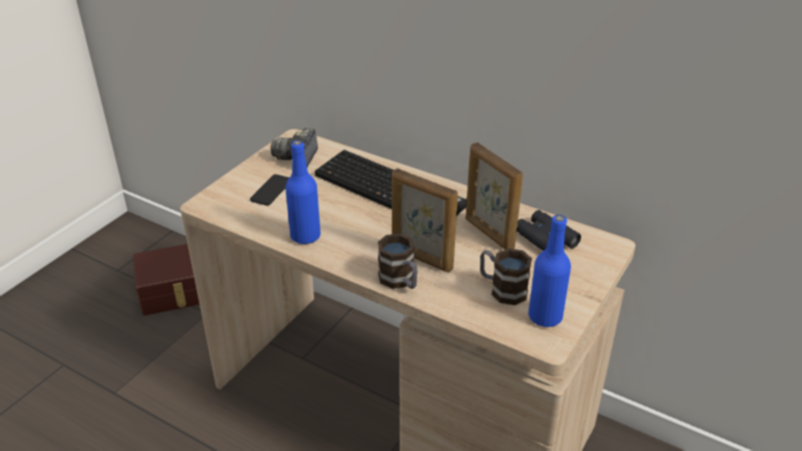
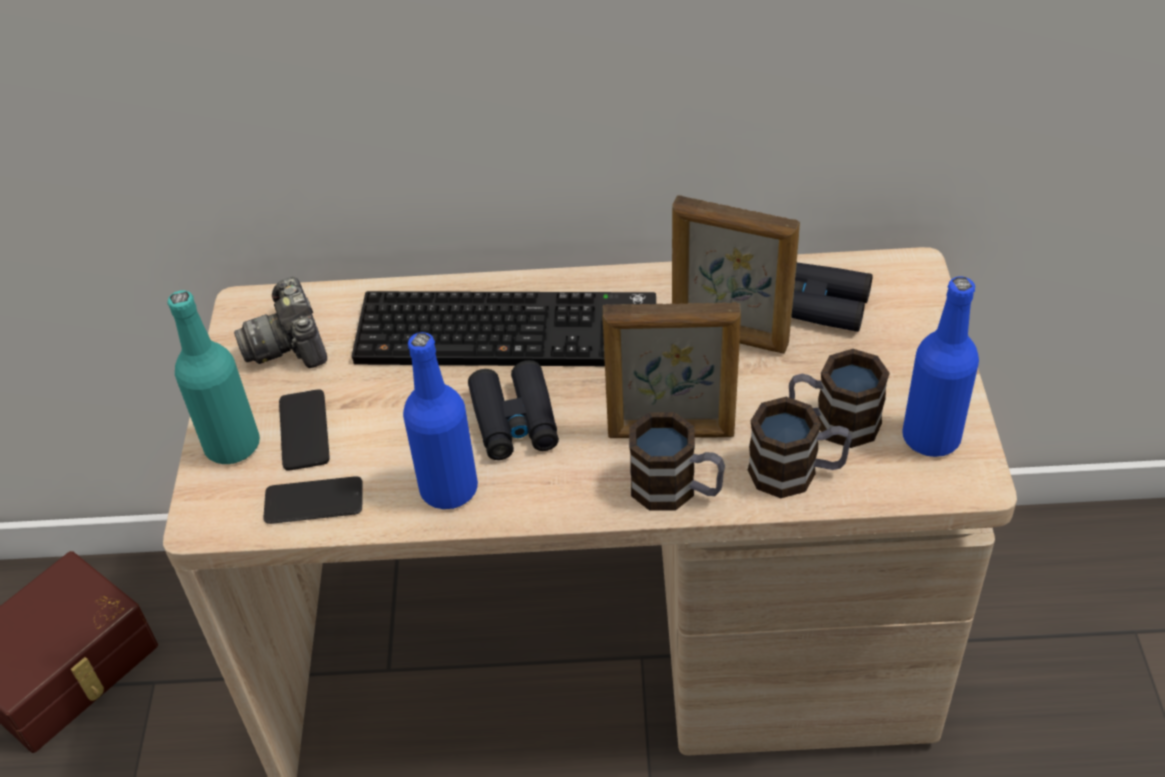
camera: 30 degrees left, 10 degrees up
none -> turquoise bottle [168,290,260,464]
none -> phone [263,476,363,524]
none -> black binoculars [468,360,559,460]
none -> mug [748,397,852,498]

